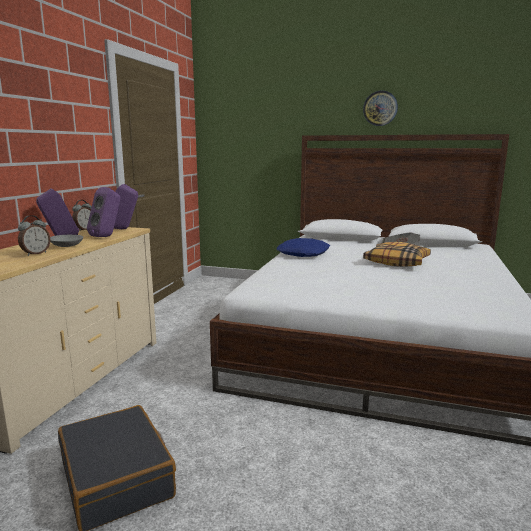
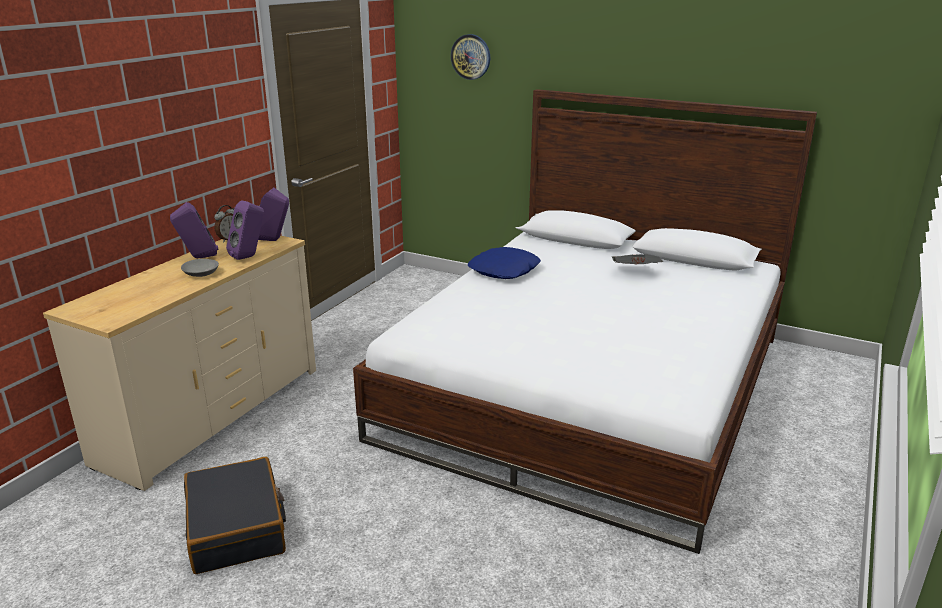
camera: 10 degrees right, 10 degrees up
alarm clock [18,215,50,256] -> none
wall clock [363,91,398,126] -> wall clock moved to [451,34,490,80]
pillow [363,242,431,267] -> none

